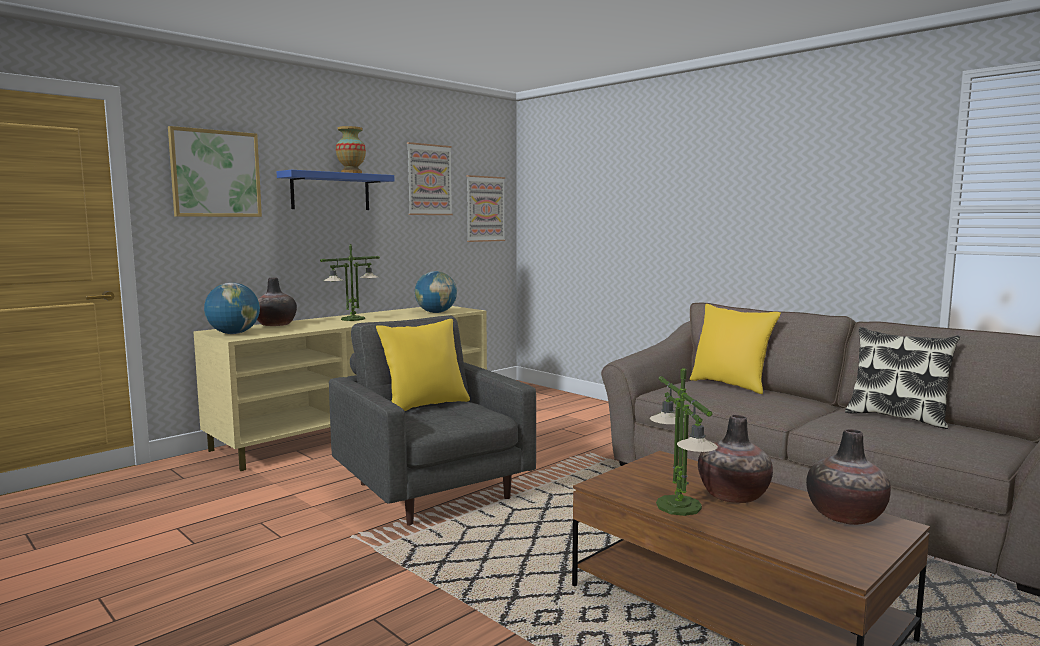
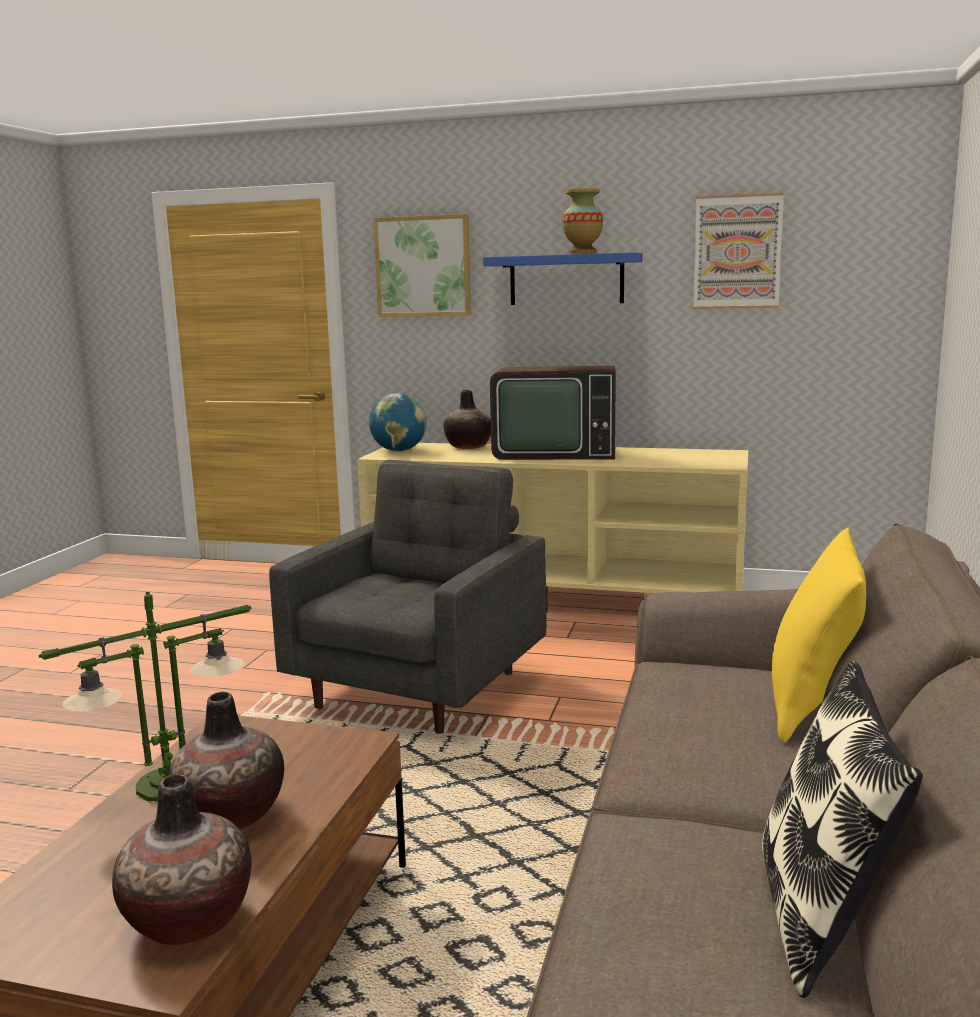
camera: 60 degrees right, 5 degrees up
table lamp [320,244,380,321] -> television [490,366,616,460]
yellow pillow [376,319,470,411] -> none
globe [415,271,457,313] -> none
picture [466,175,505,242] -> none

